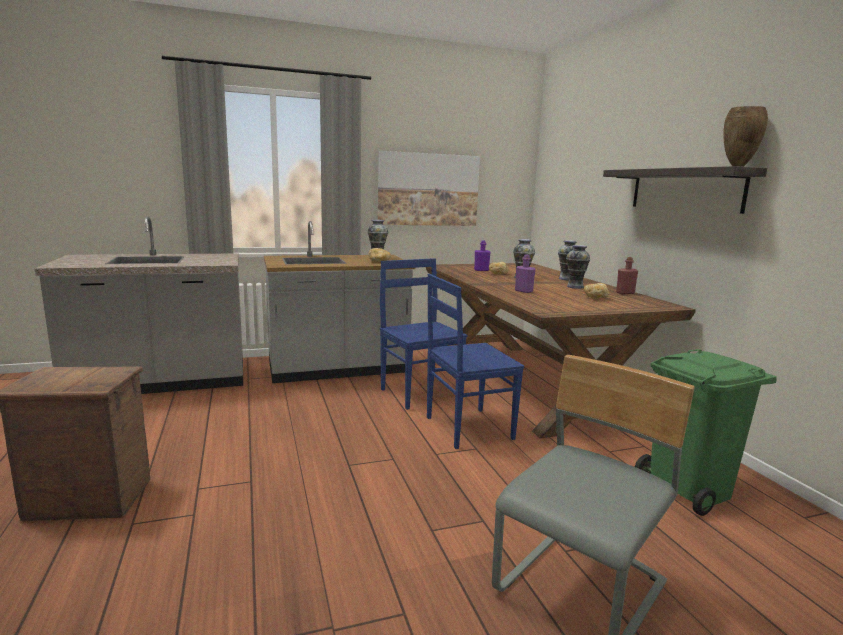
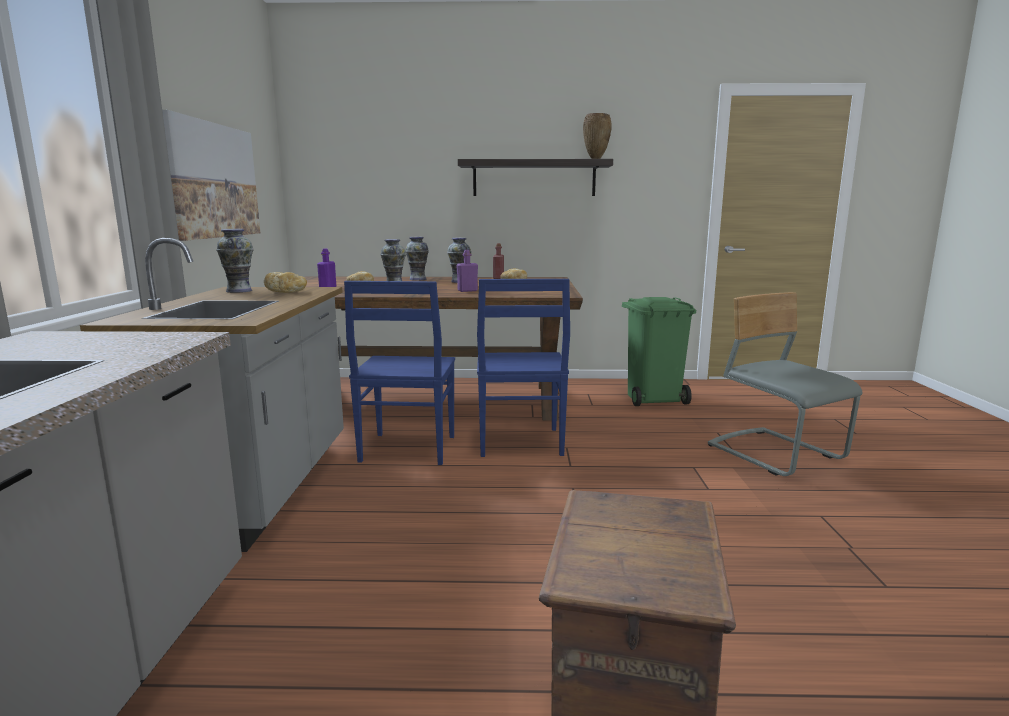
camera: 70 degrees left, 0 degrees up
blue chair [380,258,467,410] -> blue chair turned 75 degrees counterclockwise [344,281,455,465]

